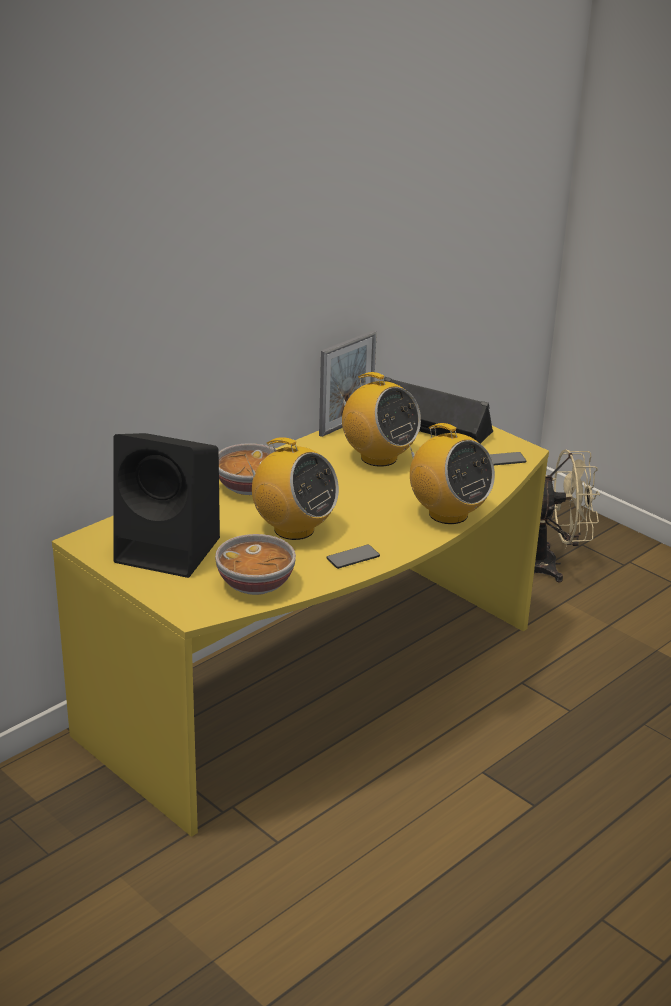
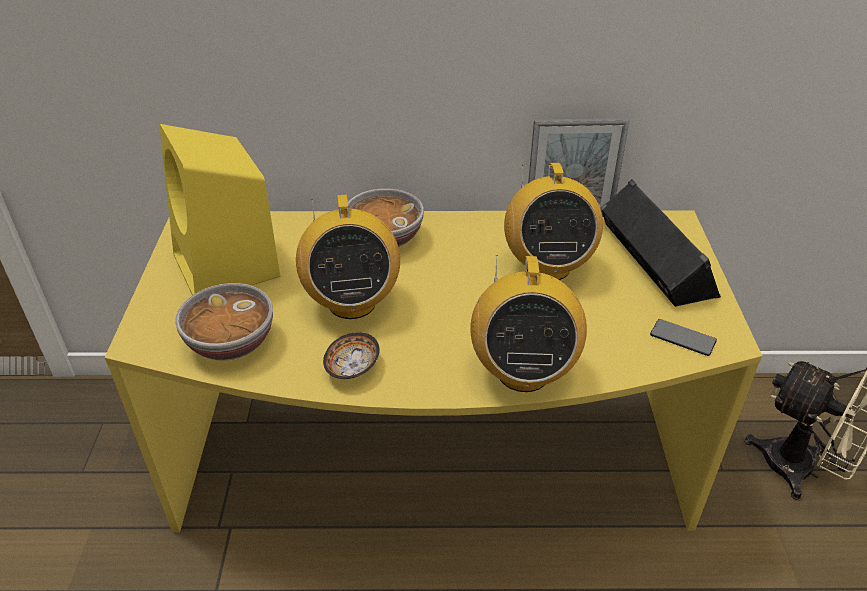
camera: 45 degrees right, 10 degrees up
black speaker [113,433,220,578] -> yellow speaker [159,124,281,295]
phone [326,545,380,569] -> bowl [323,332,380,379]

